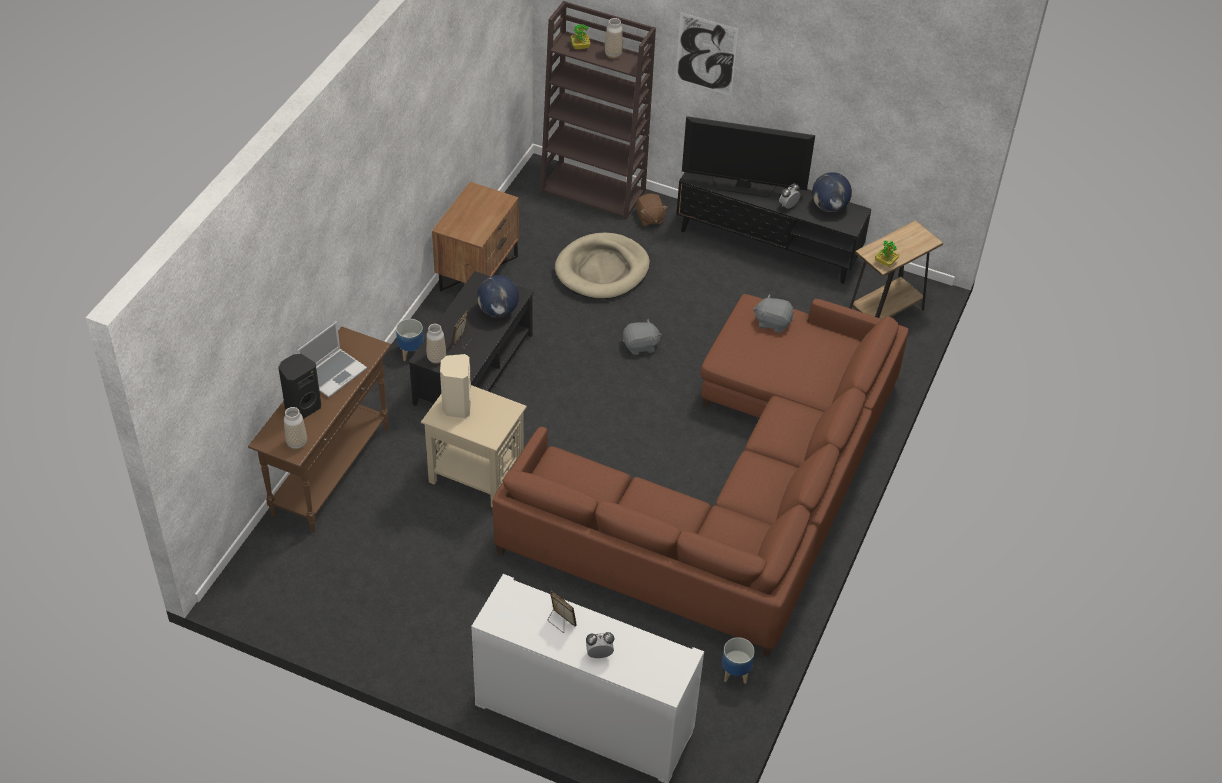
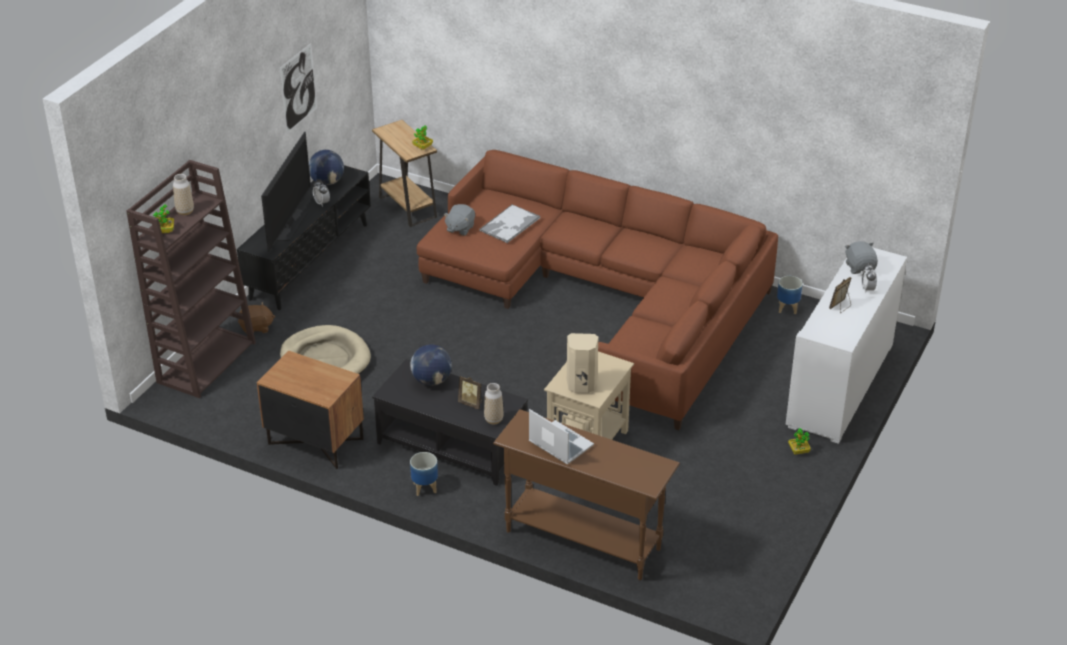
camera: 85 degrees left, 10 degrees down
black speaker [278,354,321,419] -> none
vase [284,407,307,450] -> none
grey plush toy [623,319,662,355] -> grey plush toy moved to [845,241,878,274]
picture [675,12,738,96] -> picture moved to [280,43,317,134]
none -> tray [479,204,541,243]
none -> potted plant [788,428,811,455]

